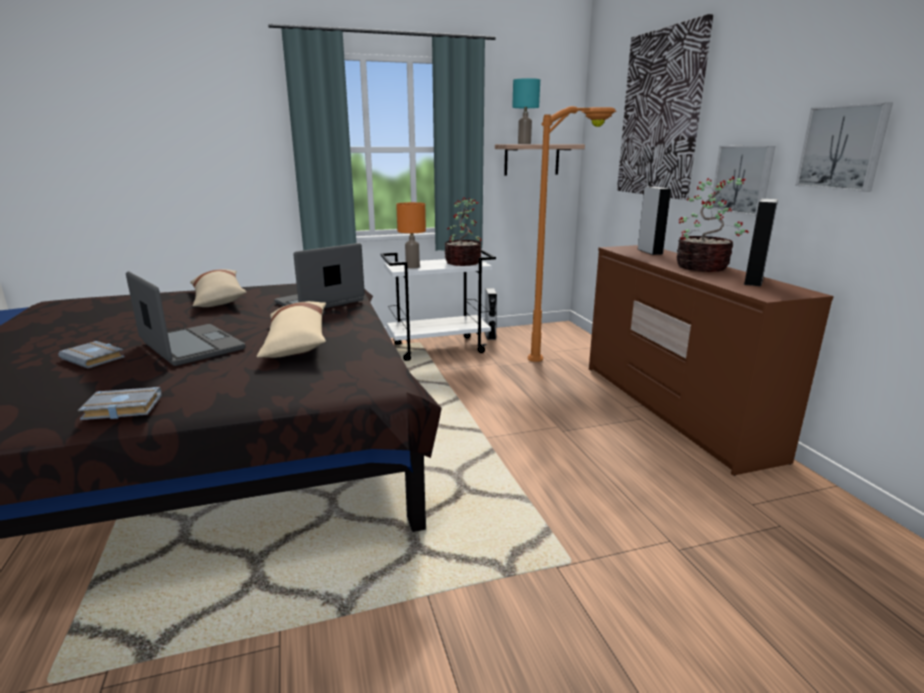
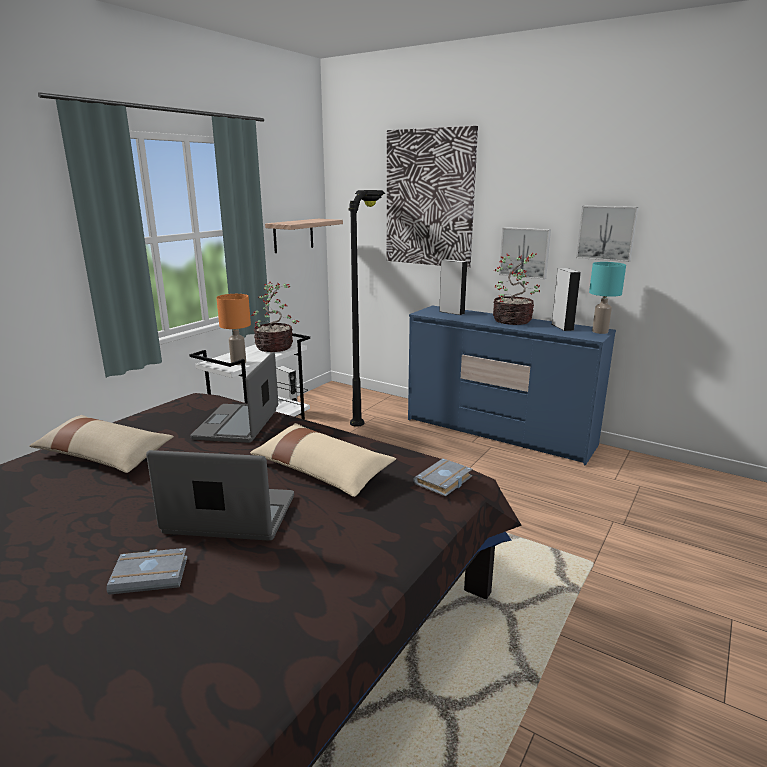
camera: 40 degrees left, 0 degrees up
grey book [78,387,162,420] -> grey book moved to [413,458,473,496]
turquoise table lamp [512,78,540,144] -> turquoise table lamp moved to [589,262,626,334]
orange floor lamp [528,106,617,362] -> black floor lamp [349,190,385,427]
brown dresser [589,245,834,476] -> blue dresser [408,305,616,466]

